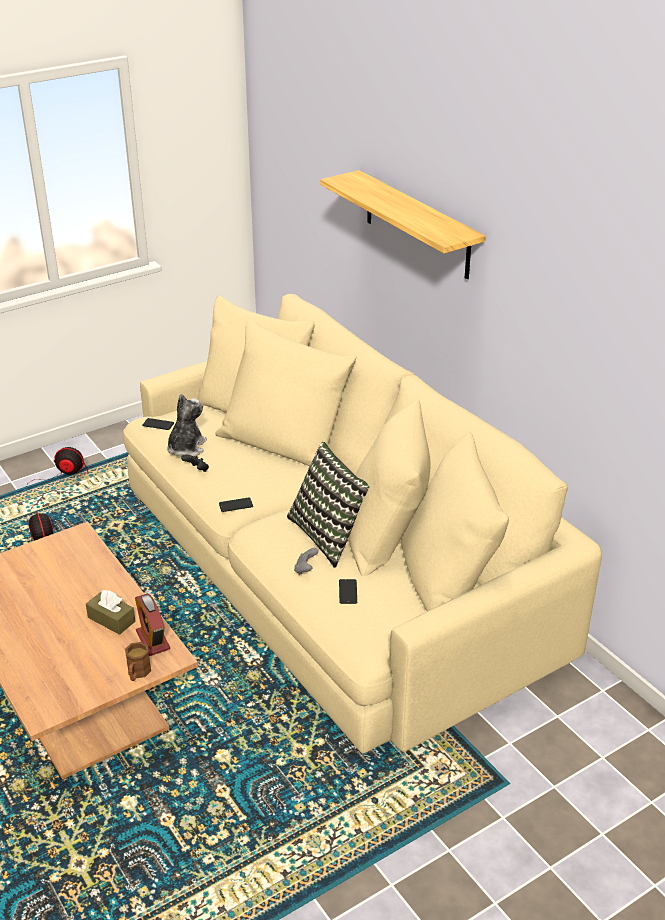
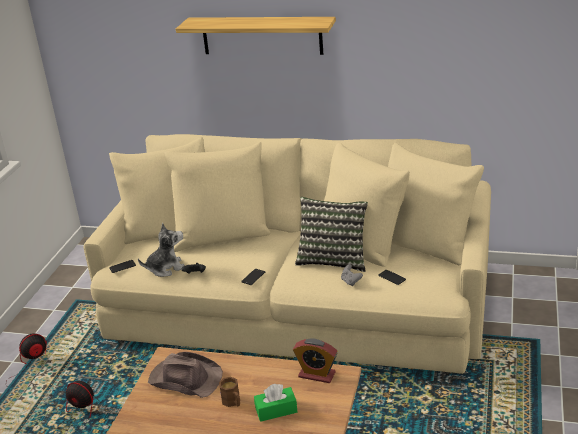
camera: 40 degrees left, 5 degrees down
brown tissue box [86,590,135,635] -> none
brown mug [125,642,151,681] -> brown mug moved to [219,377,240,407]
plush toy [167,394,207,457] -> plush toy turned 90 degrees clockwise [138,223,185,277]
none -> brown hat [148,352,223,398]
none -> green tissue box [254,384,297,422]

